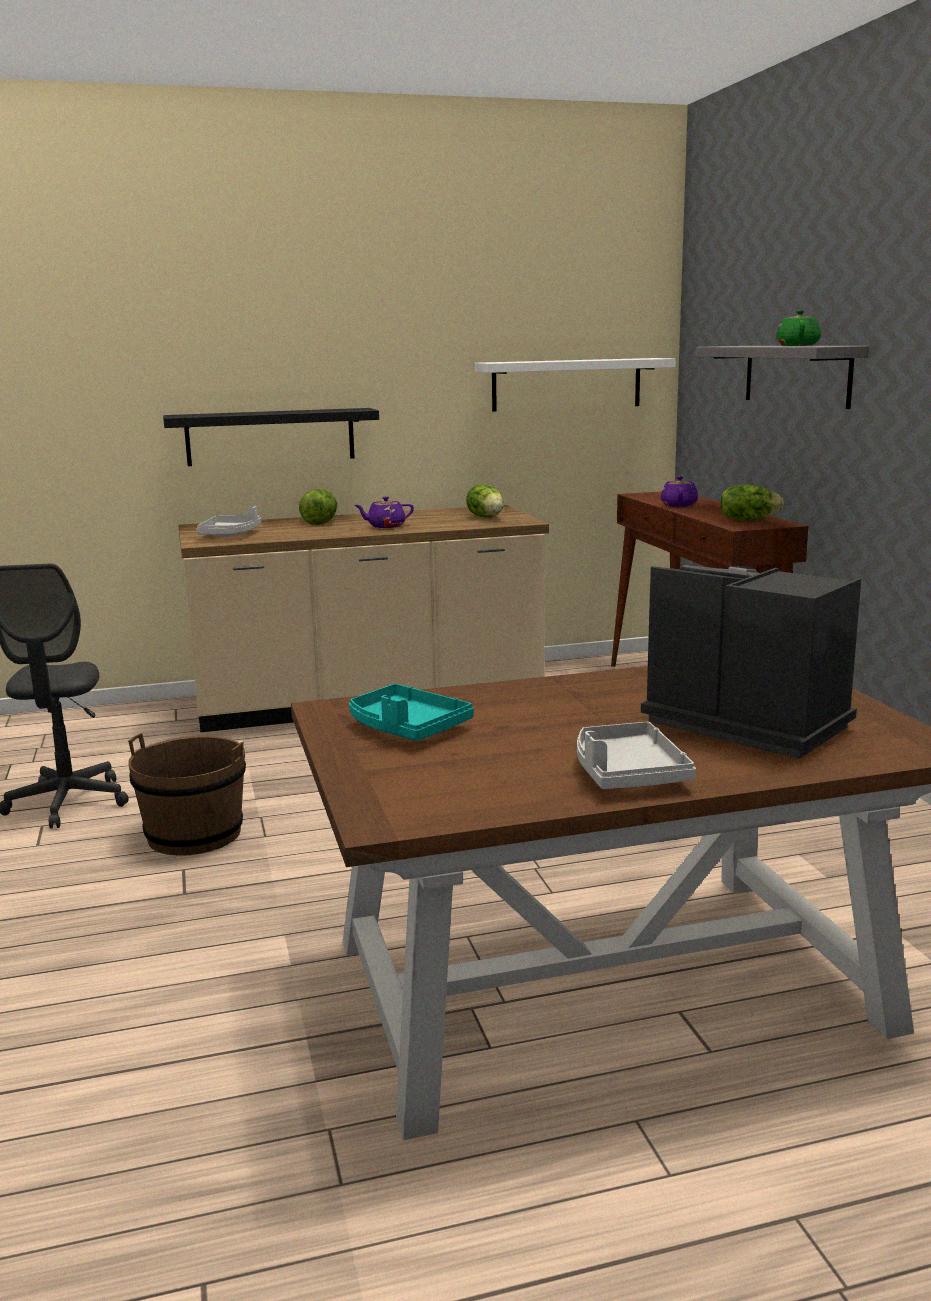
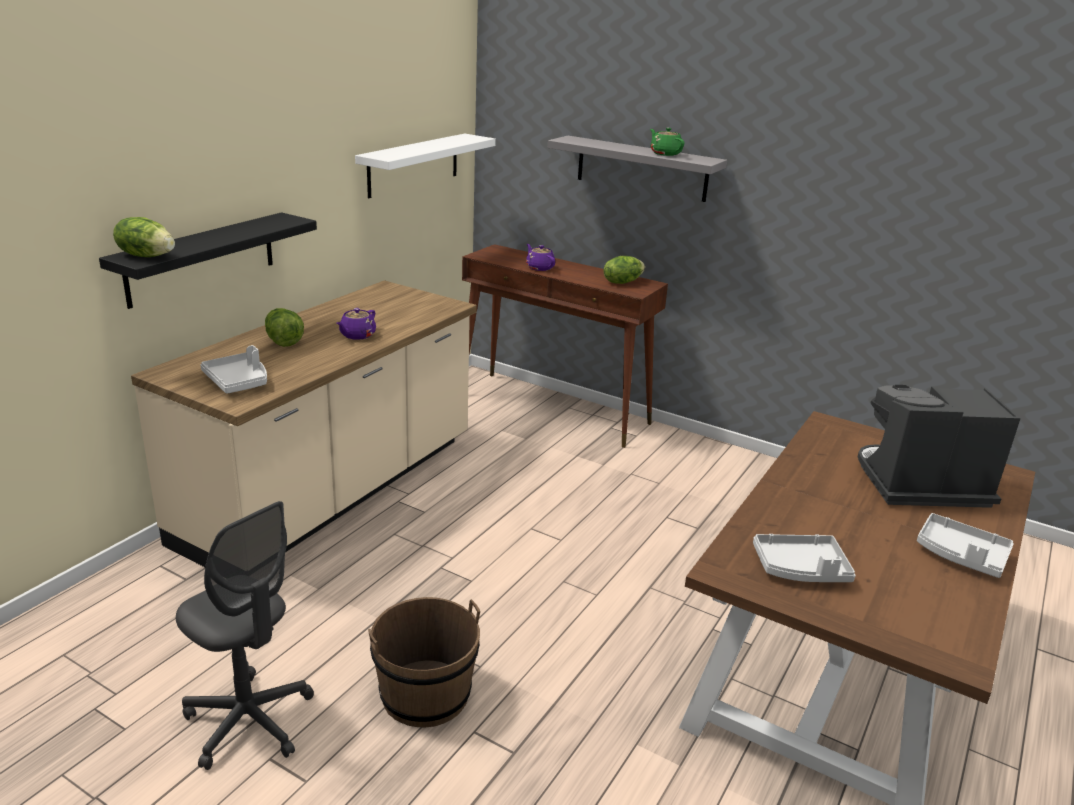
camera: 45 degrees left, 10 degrees up
turquoise tray [349,684,474,741] -> grey tray [753,534,856,582]
lettuce [466,484,503,517] -> lettuce moved to [113,217,175,257]

